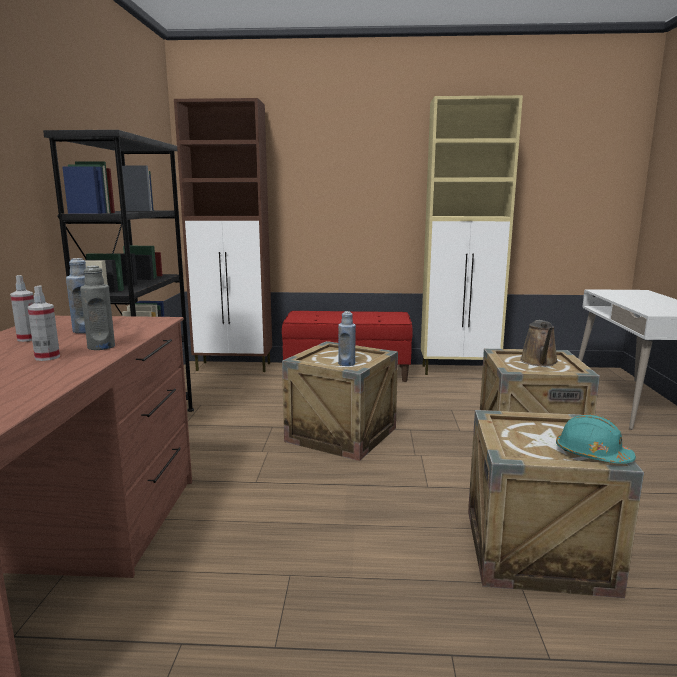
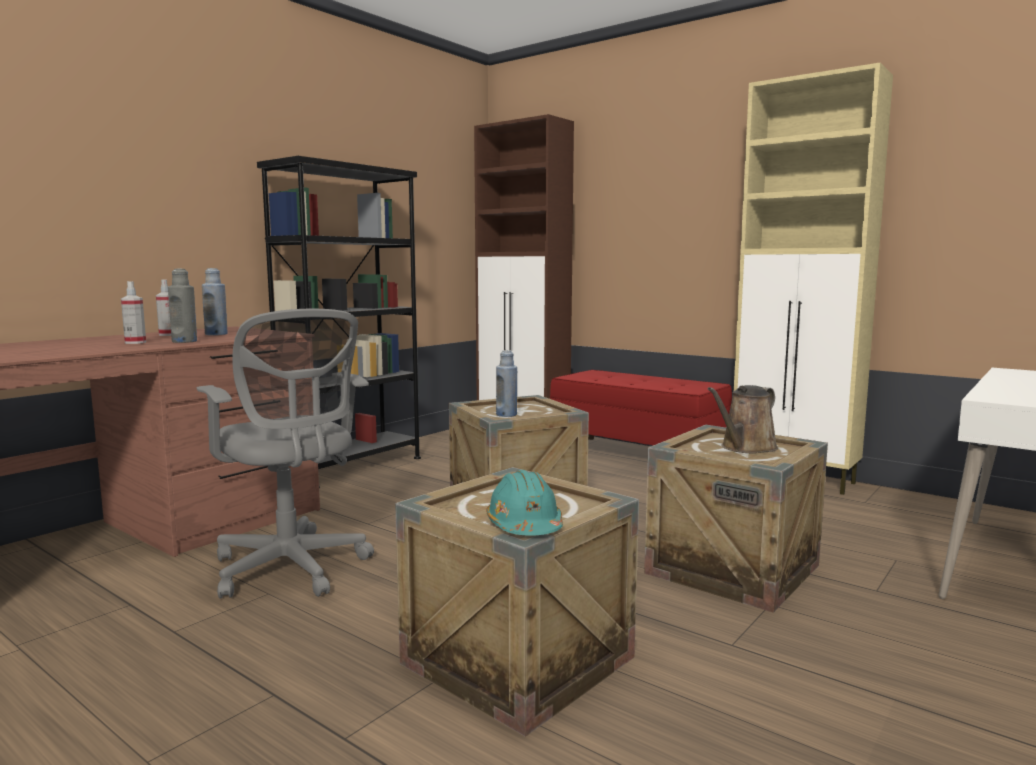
camera: 35 degrees right, 5 degrees down
none -> grey office chair [196,308,374,598]

